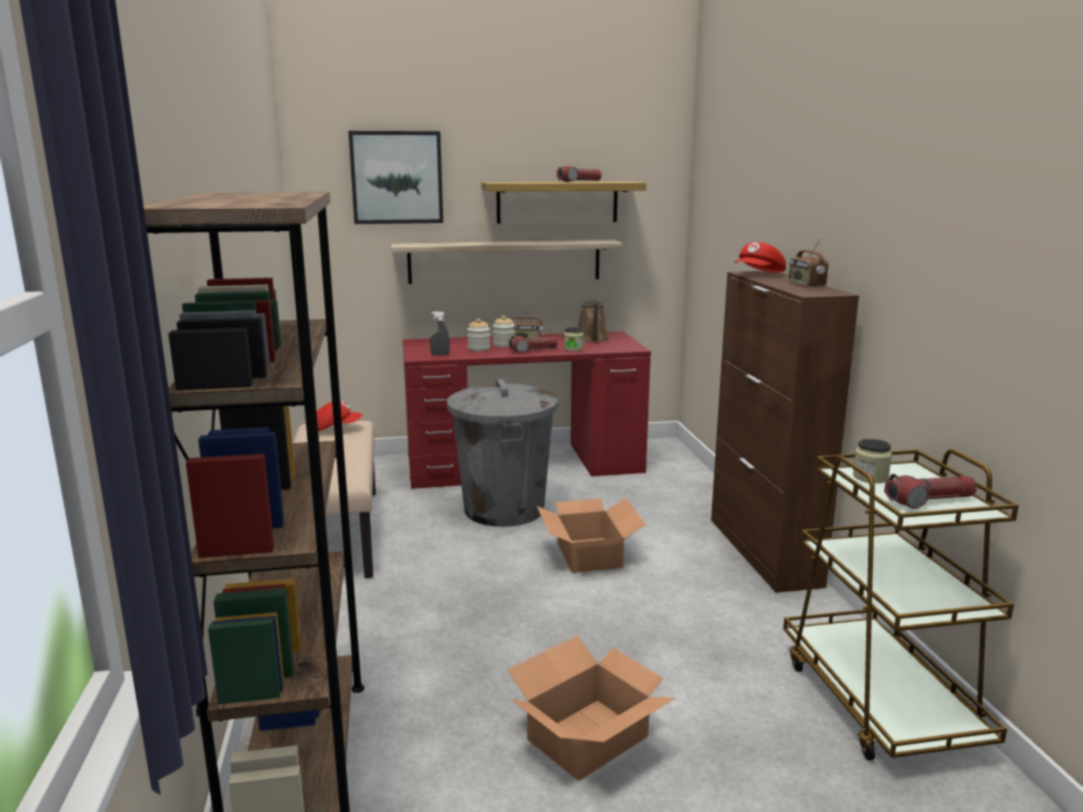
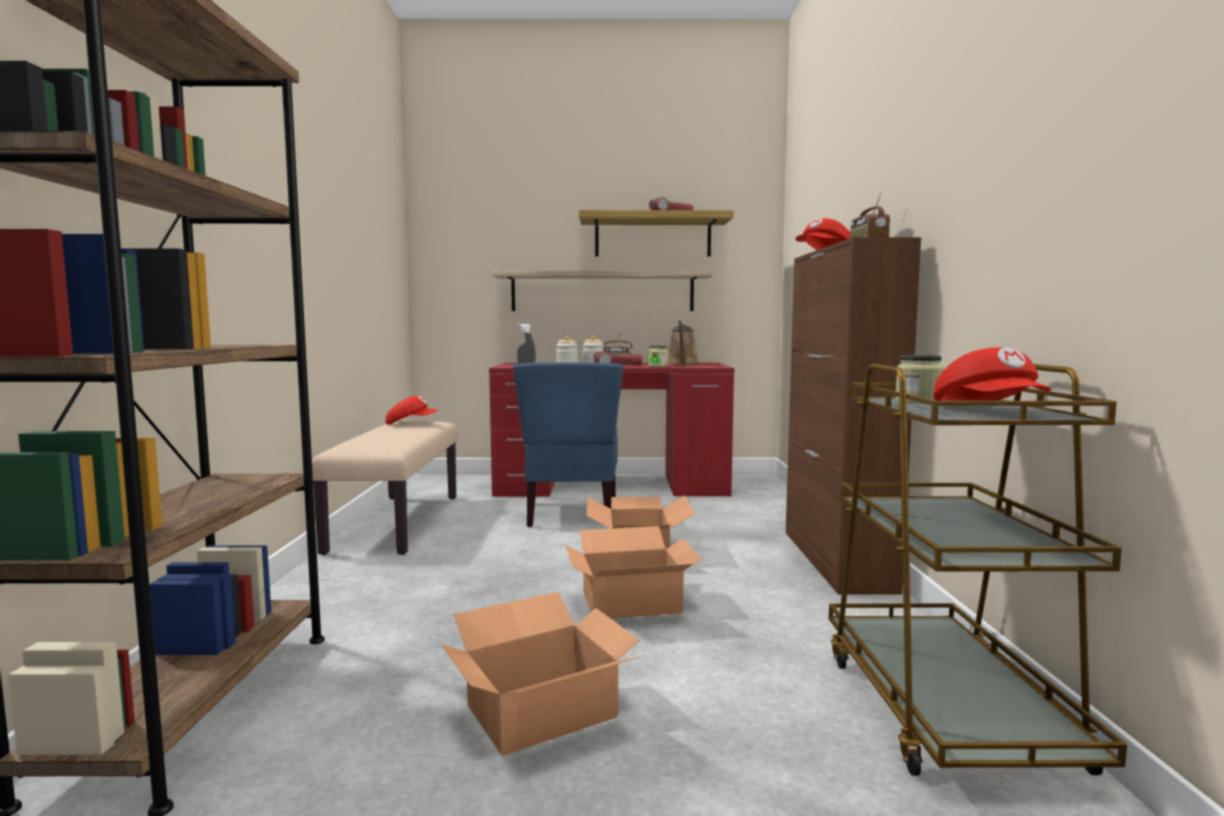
camera: 10 degrees right, 10 degrees down
picture [348,131,443,224] -> none
grey trash can [447,379,558,527] -> blue chair [513,362,623,527]
flashlight [884,474,977,509] -> red cap [933,347,1051,401]
none -> cardboard box [565,526,702,619]

